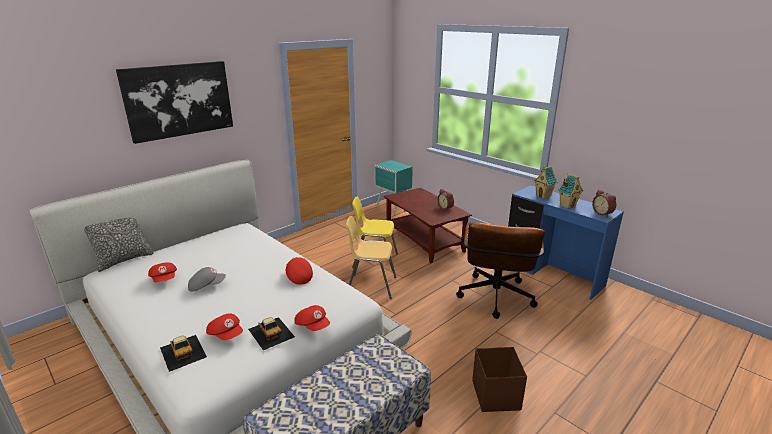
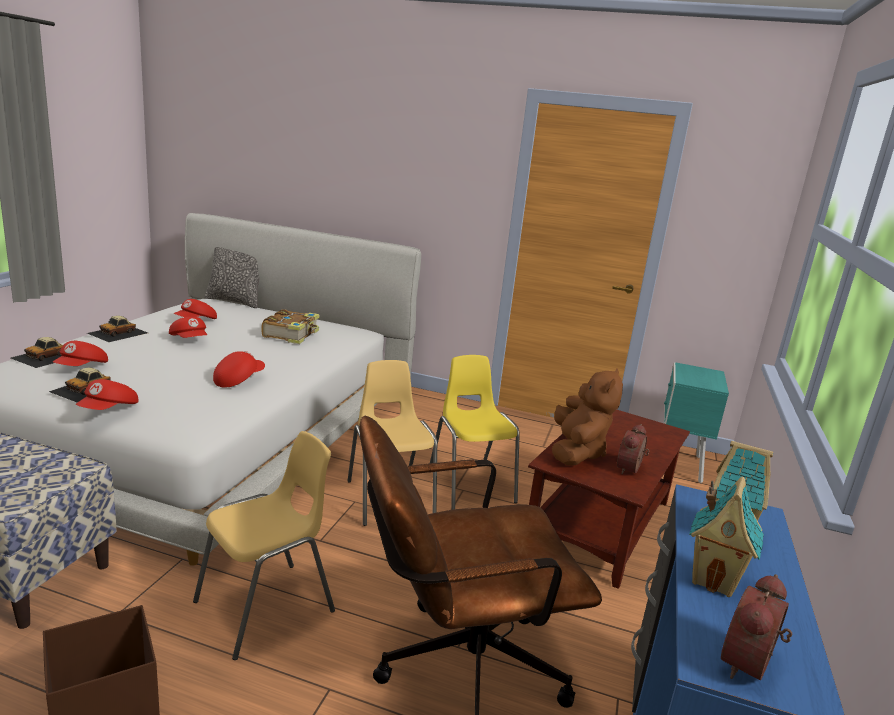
camera: 60 degrees right, 5 degrees down
picture [116,61,233,144] -> none
grey cap [188,267,226,292] -> red cap [169,317,207,338]
none -> toy car [87,316,148,342]
none -> yellow chair [193,431,335,660]
none -> book [262,309,320,344]
none -> brown plush toy [552,368,623,465]

